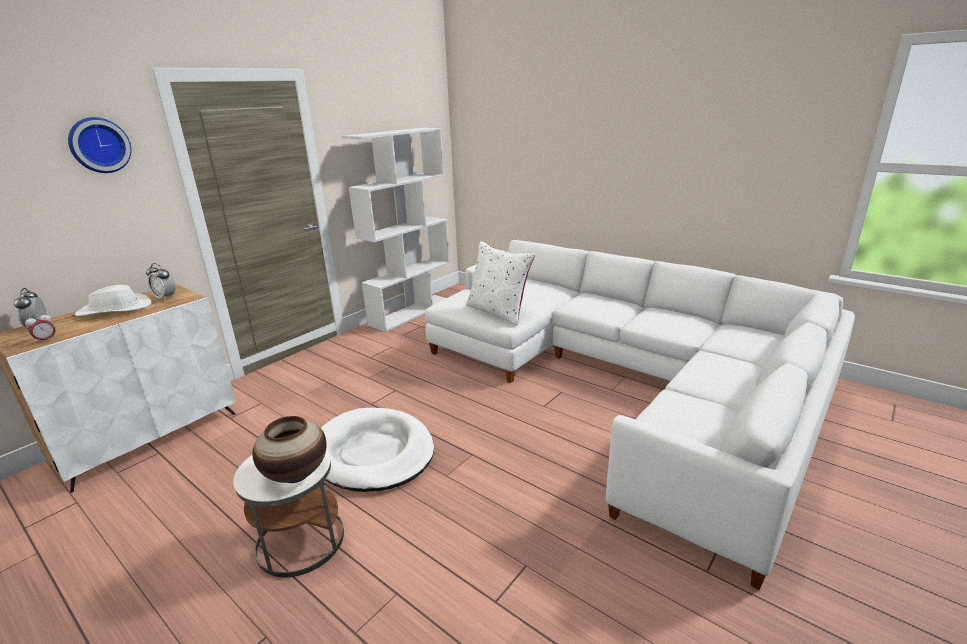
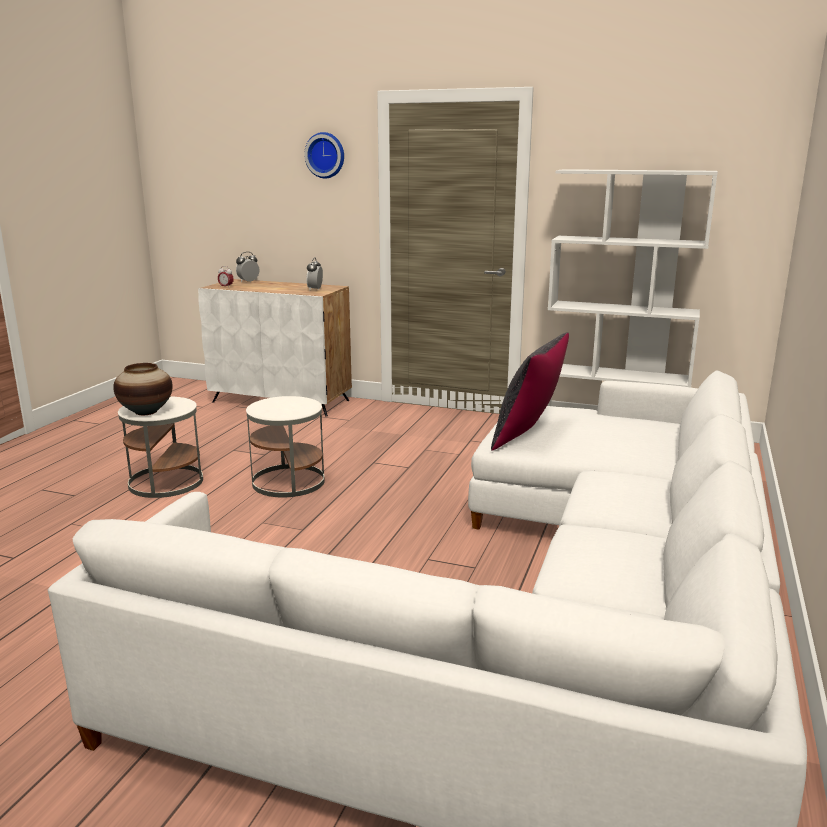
camera: 70 degrees right, 5 degrees down
white hat [75,285,151,316] -> none
white dog bed [321,408,434,492] -> white side table [246,396,325,497]
white pillow [466,241,535,326] -> black pillow [491,332,569,451]

